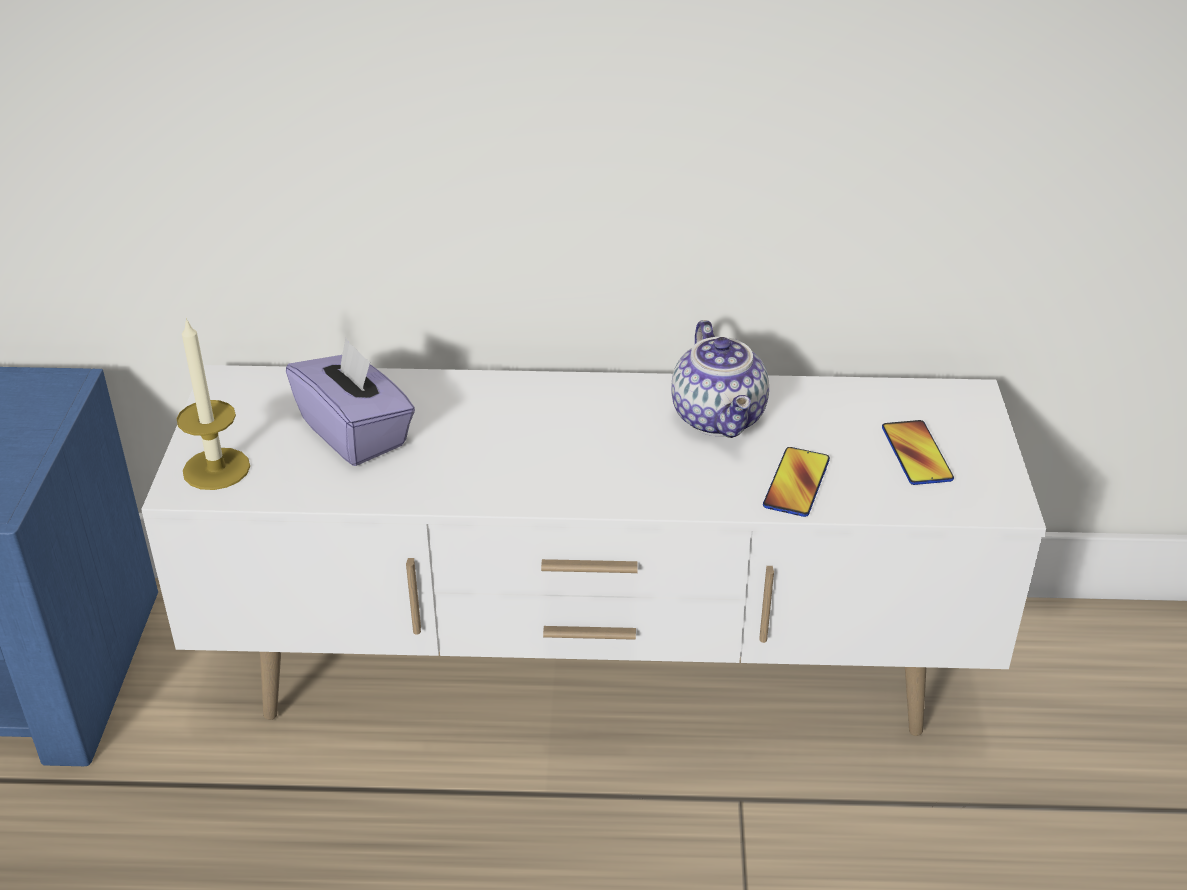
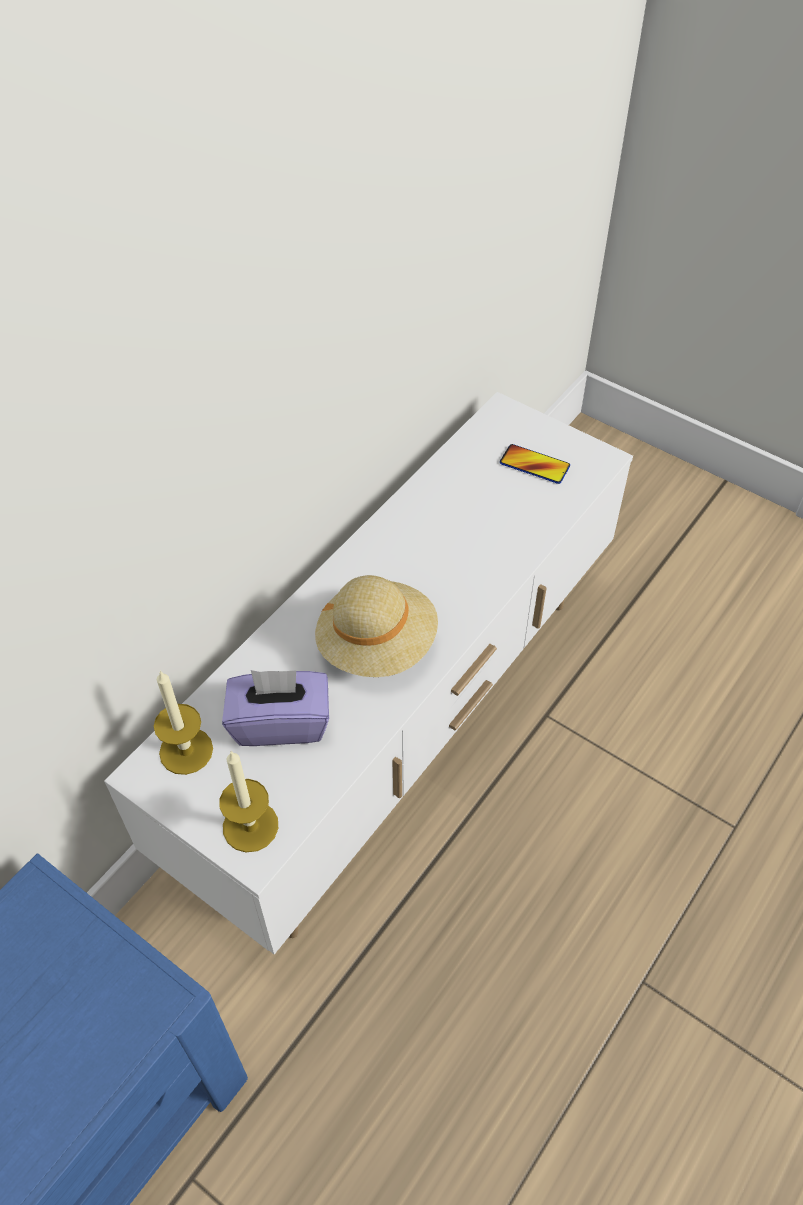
camera: 55 degrees left, 15 degrees up
teapot [671,320,769,438] -> none
phone [763,447,830,517] -> none
none -> candle [154,670,213,775]
none -> beige hat [315,575,438,677]

